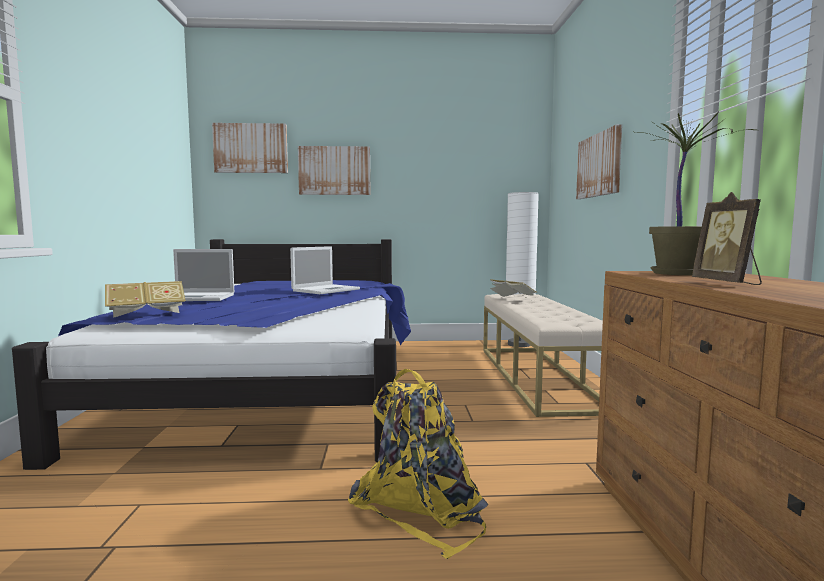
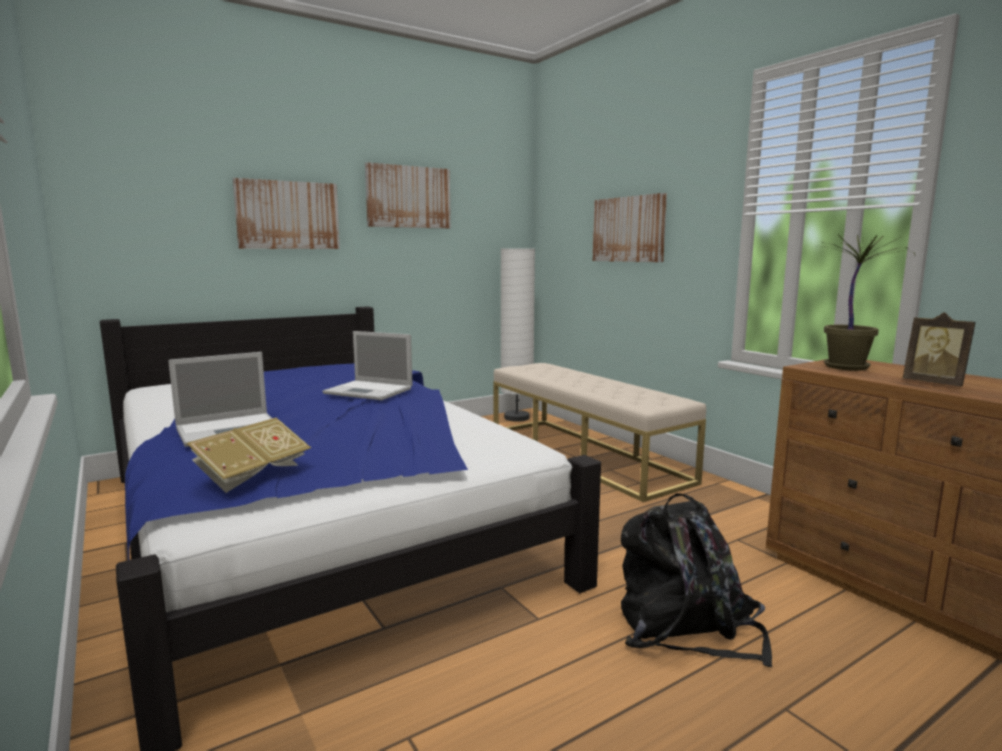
camera: 30 degrees left, 5 degrees up
picture [212,123,288,173] -> picture moved to [365,162,451,229]
laptop [290,246,360,294] -> laptop turned 105 degrees clockwise [322,331,413,400]
yellow backpack [348,369,488,559] -> black backpack [621,493,772,667]
book [490,279,538,297] -> none

